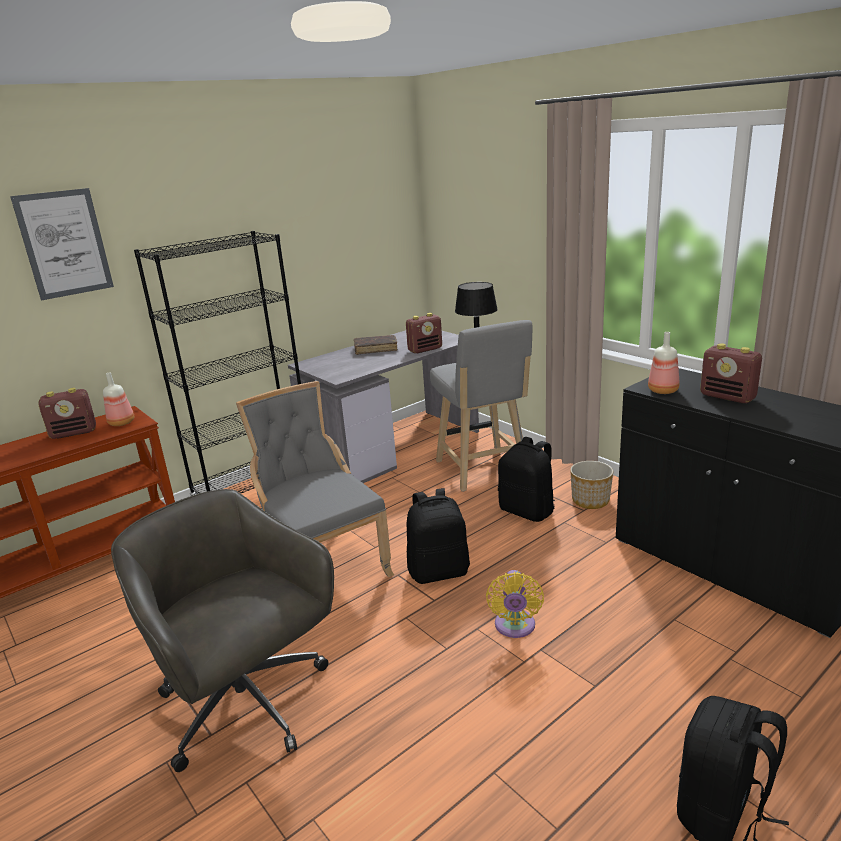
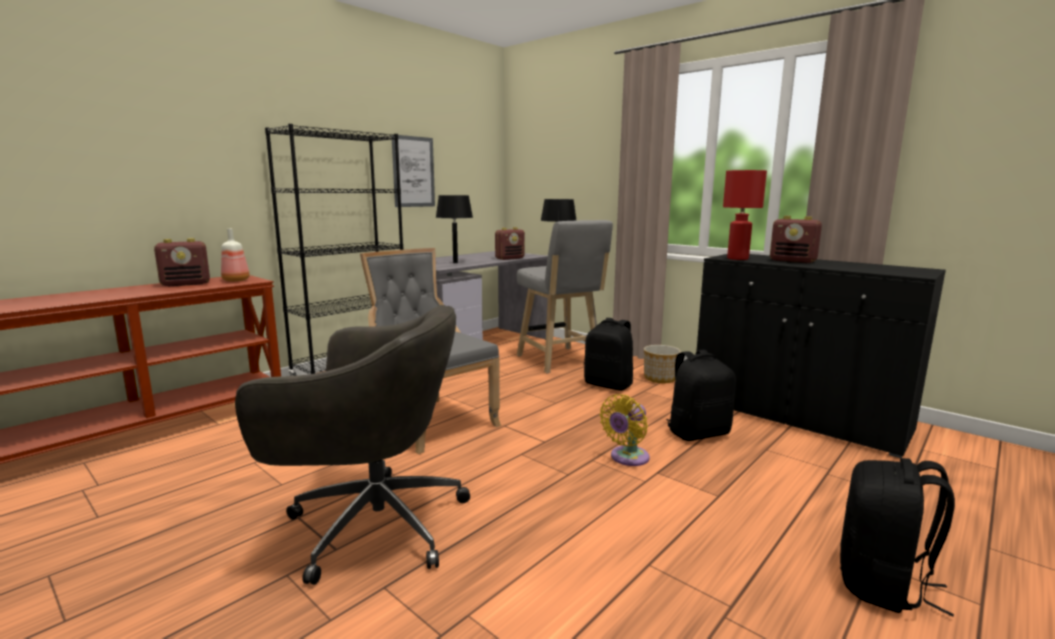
camera: 10 degrees left, 10 degrees down
picture [10,188,114,300] -> picture moved to [391,134,435,207]
grey office chair [111,489,334,772] -> grey office chair turned 150 degrees clockwise [235,305,470,585]
brown book [354,335,398,355] -> none
black backpack [407,488,470,584] -> black backpack moved to [666,350,736,441]
yellow fan [486,570,544,638] -> yellow fan turned 45 degrees clockwise [600,394,650,466]
bottle [648,332,680,394] -> red table lamp [723,170,767,260]
none -> black table lamp [436,195,473,263]

